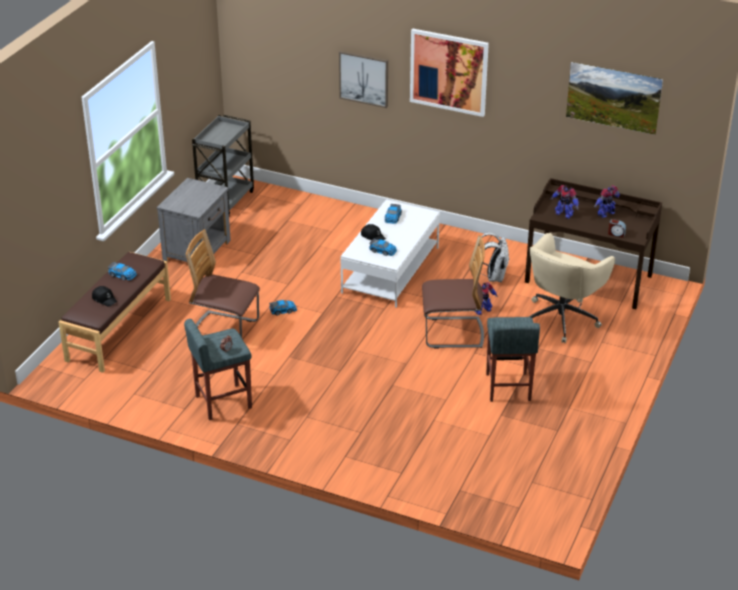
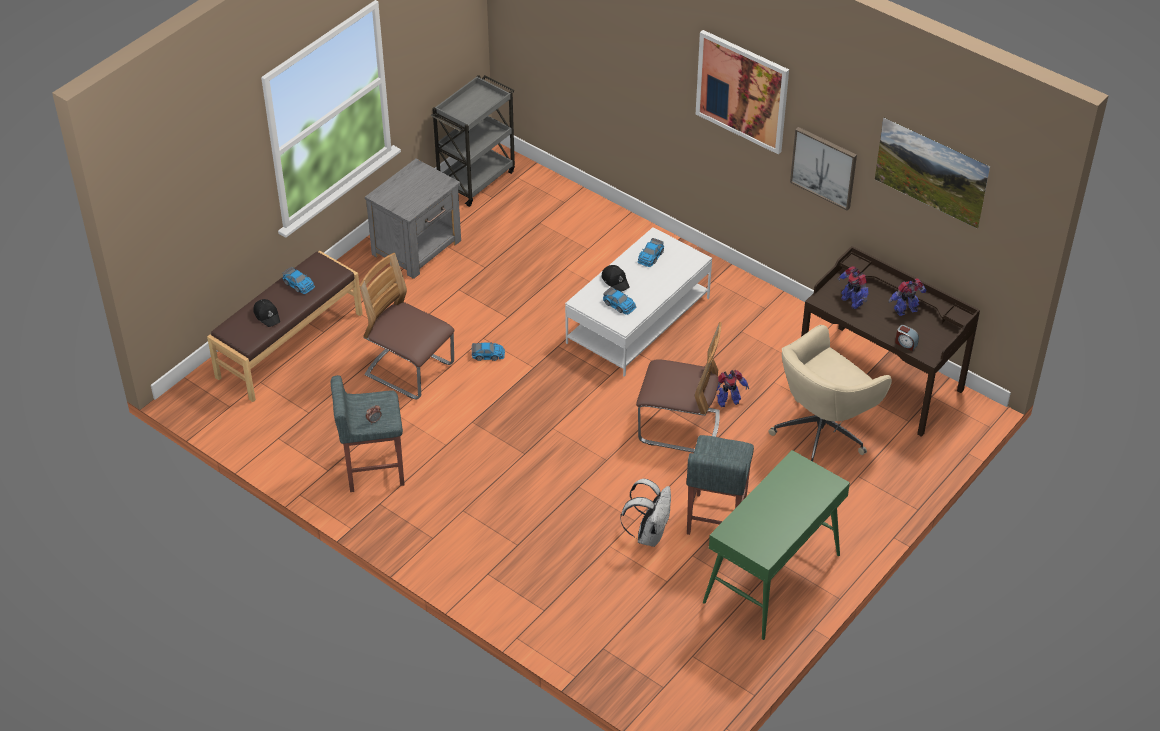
camera: 15 degrees right, 10 degrees up
picture [339,51,388,108] -> picture moved to [790,127,857,210]
white backpack [480,233,509,282] -> white backpack moved to [620,478,671,547]
none -> green console table [703,450,850,640]

